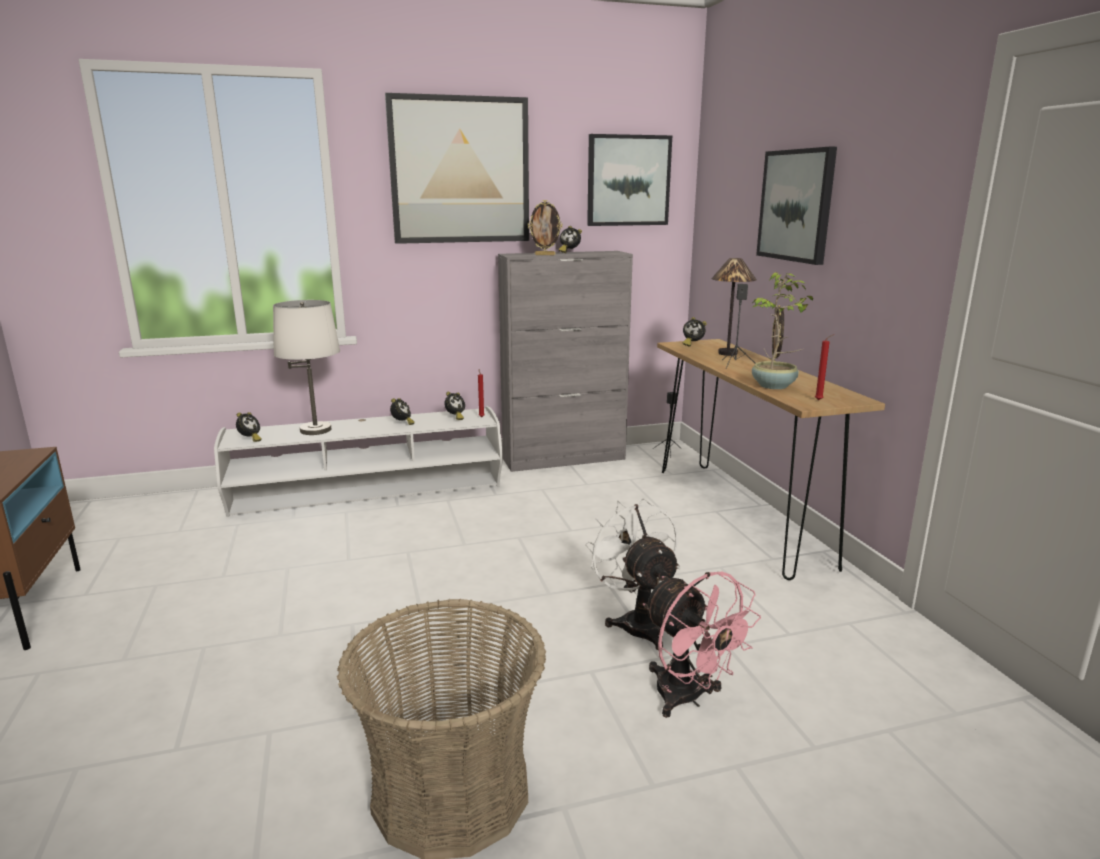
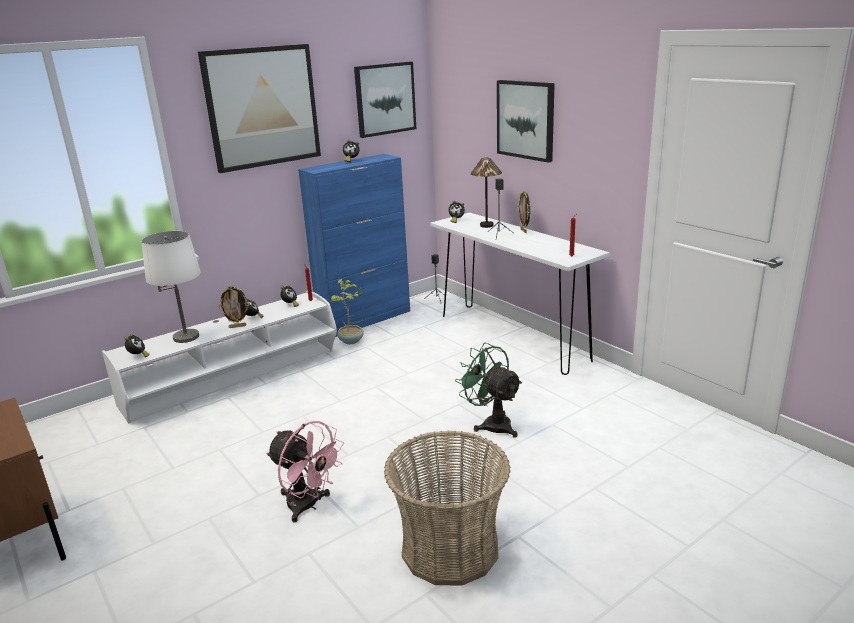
camera: 20 degrees left, 5 degrees up
grey cabinet [498,251,633,472] -> blue cabinet [298,154,410,337]
picture frame [528,200,562,255] -> picture frame moved to [219,286,249,328]
white fan [585,498,680,650] -> green fan [455,343,522,438]
pink fan [643,571,761,718] -> pink fan moved to [266,421,344,523]
brown console table [657,339,885,580] -> white console table [430,212,610,375]
potted plant [752,272,813,389] -> potted plant moved to [330,279,364,344]

